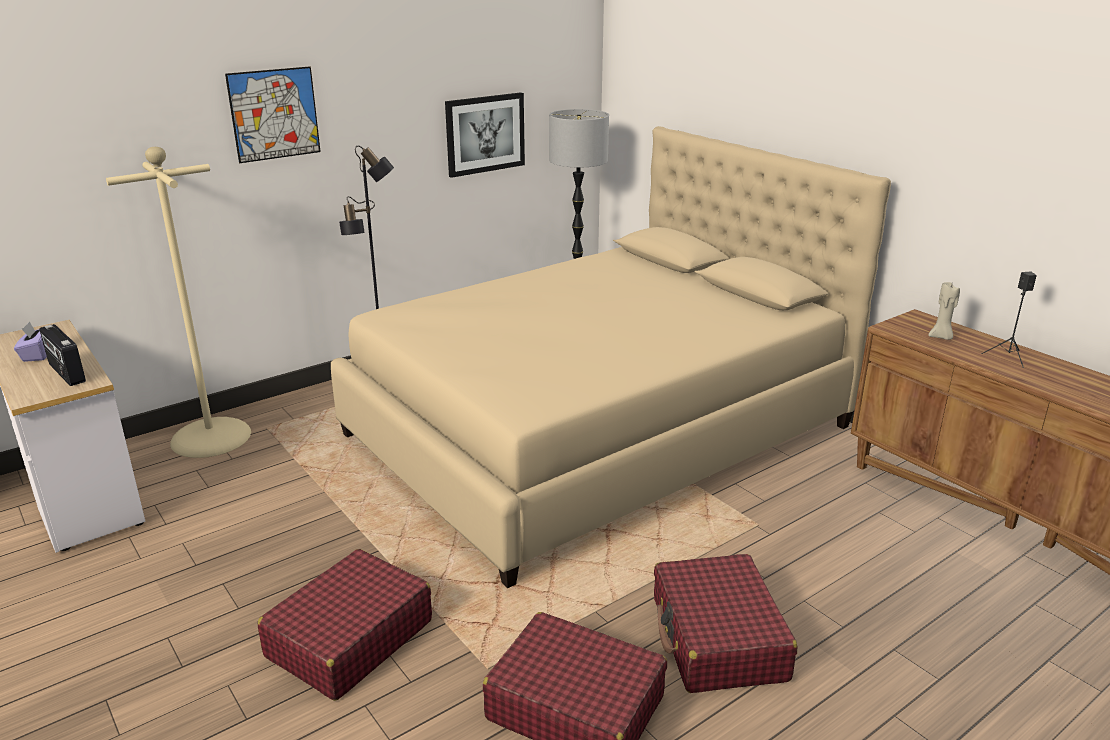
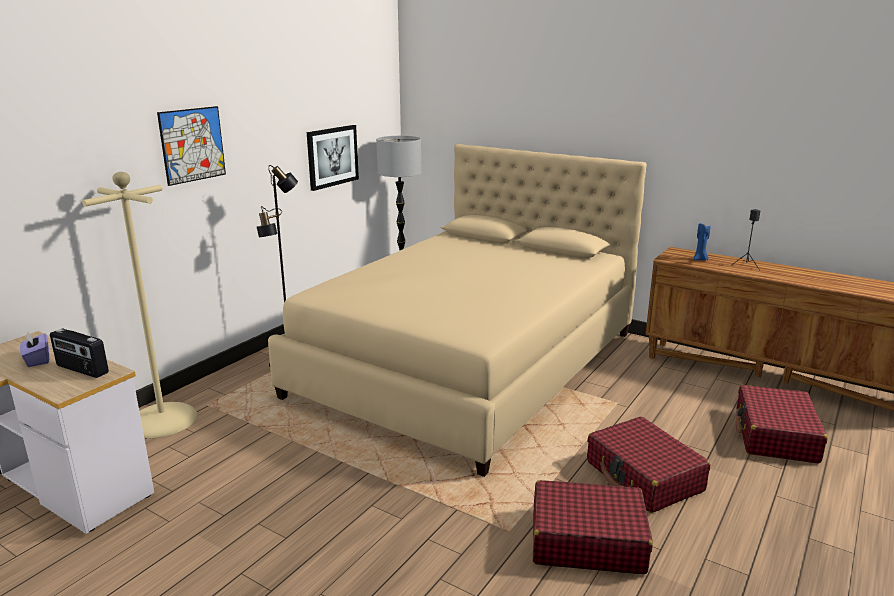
camera: 20 degrees left, 5 degrees down
red suitcase [257,549,432,701] -> red suitcase moved to [736,385,827,464]
beige candle [928,282,960,340] -> blue candle [694,223,710,261]

